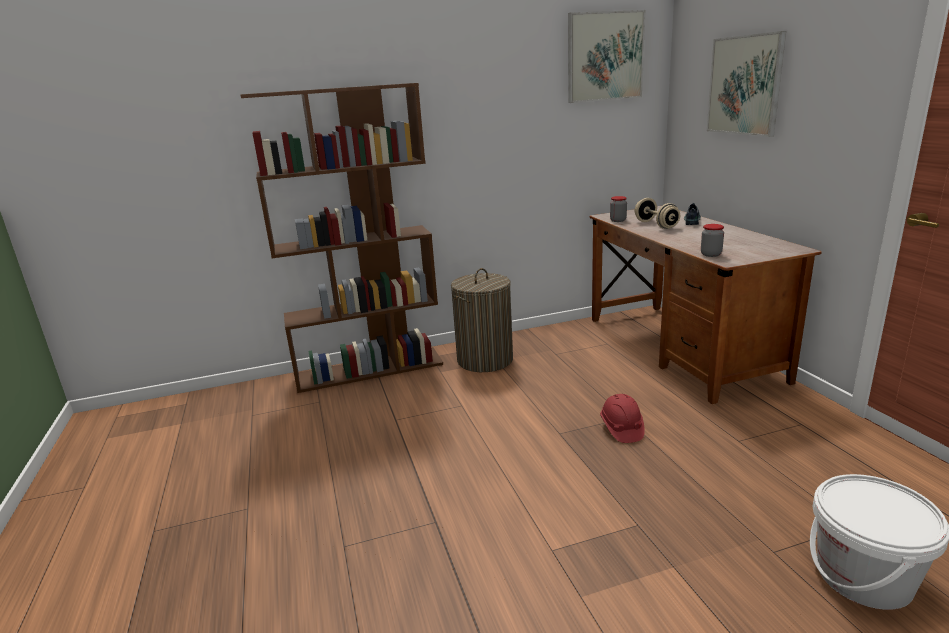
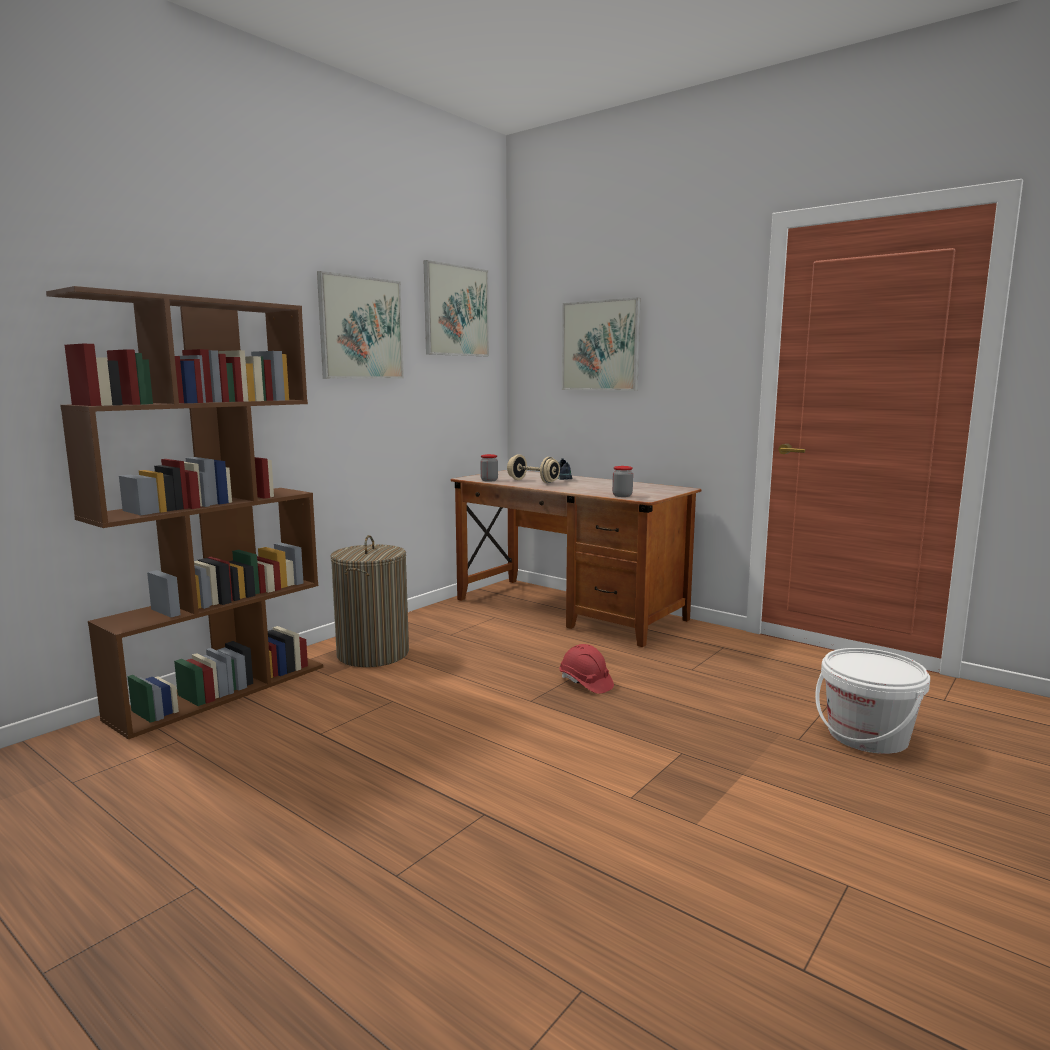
camera: 35 degrees left, 10 degrees down
none -> picture [317,271,404,379]

